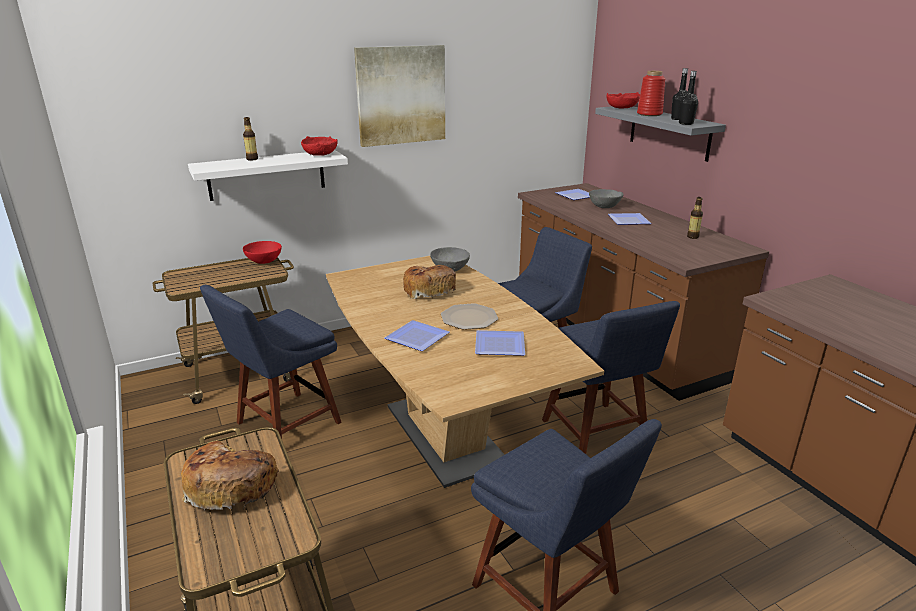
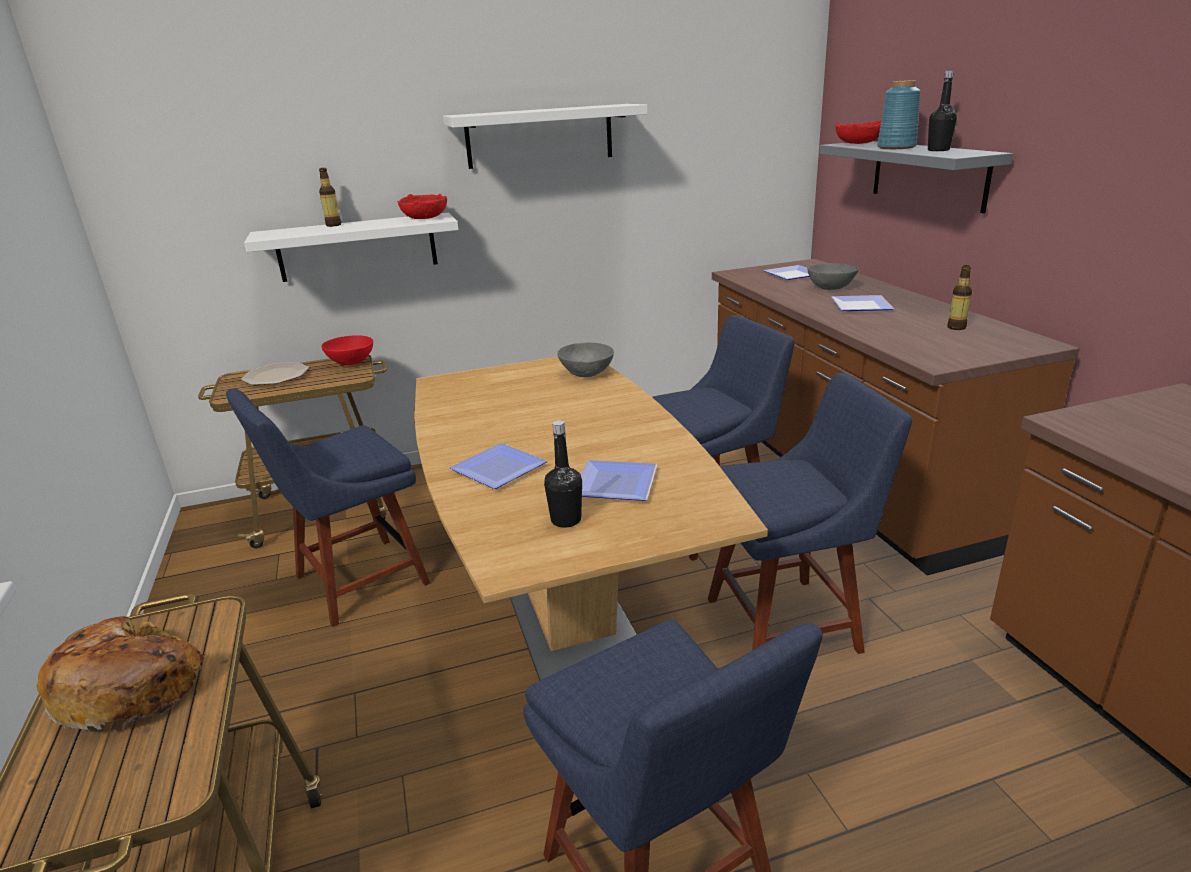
camera: 10 degrees right, 0 degrees up
picture [354,45,445,147] -> white shelf [443,104,648,169]
bread [403,265,456,299] -> none
plate [441,303,498,330] -> plate moved to [241,362,309,385]
blue chair [542,301,680,454] -> blue chair turned 90 degrees counterclockwise [708,373,912,654]
red vase [637,71,665,116] -> blue vase [877,80,921,149]
black bottle [679,71,698,125] -> black bottle moved to [544,420,582,528]

